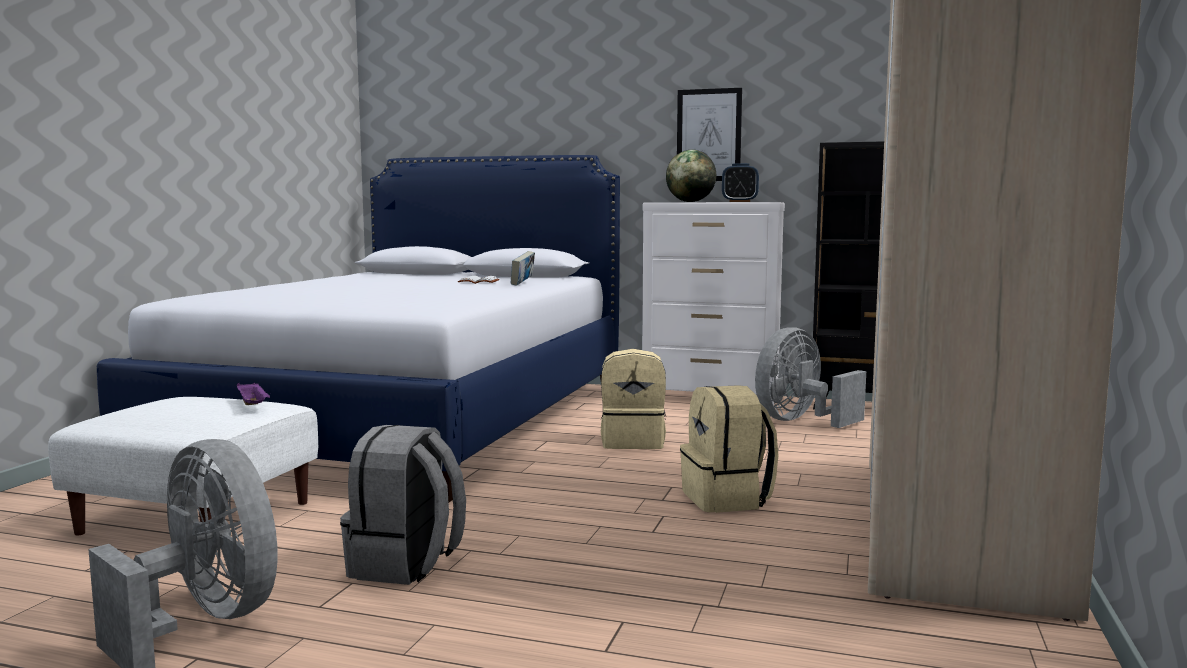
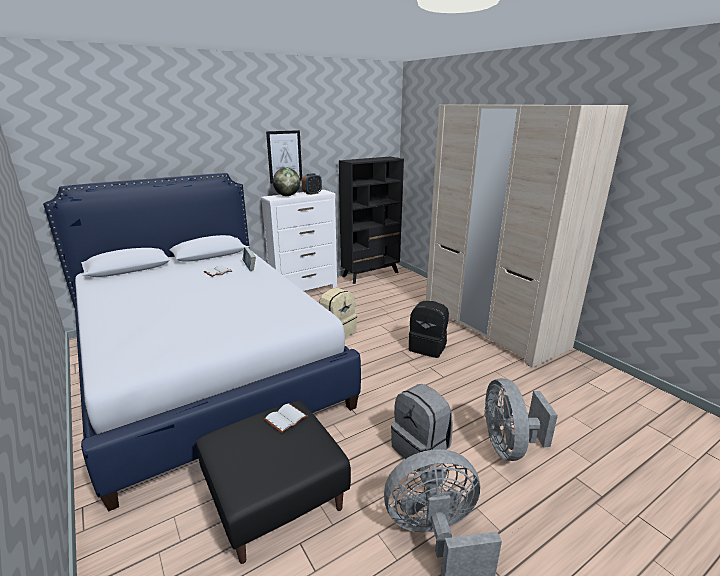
camera: 50 degrees left, 15 degrees up
white ottoman [48,397,318,536] -> black ottoman [196,401,351,564]
purple tray [237,383,270,405] -> white book [264,403,308,433]
beige backpack [680,385,778,513] -> black backpack [409,301,449,358]
grey fan [755,327,866,428] -> grey fan moved to [484,378,558,461]

